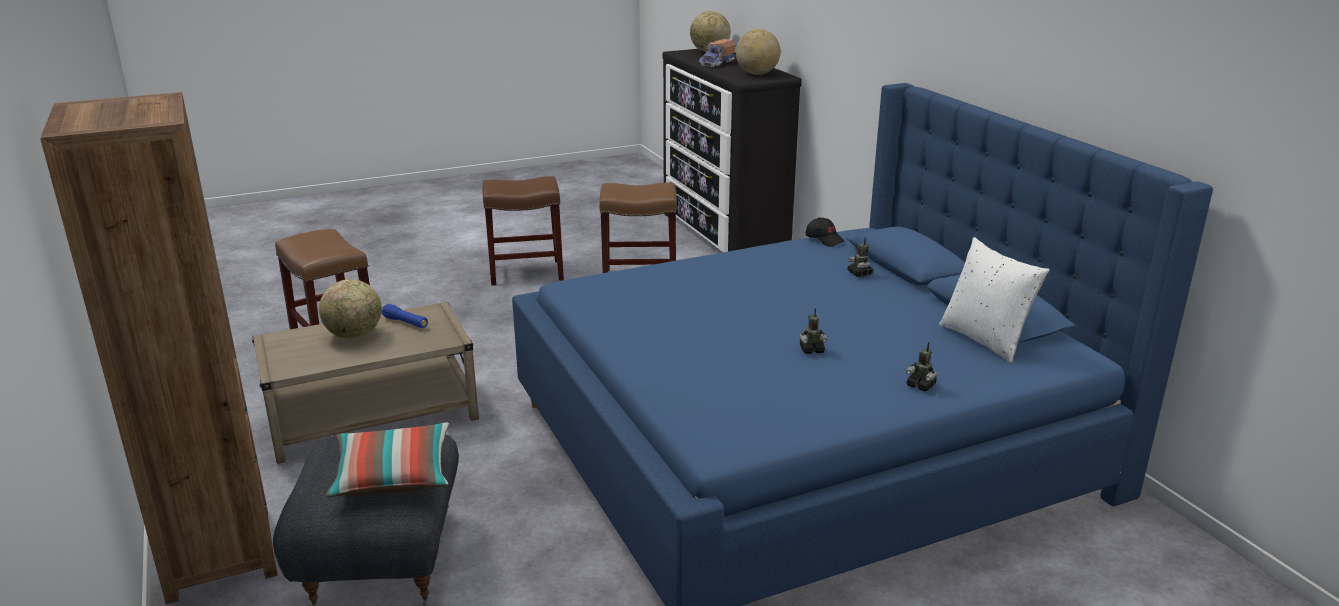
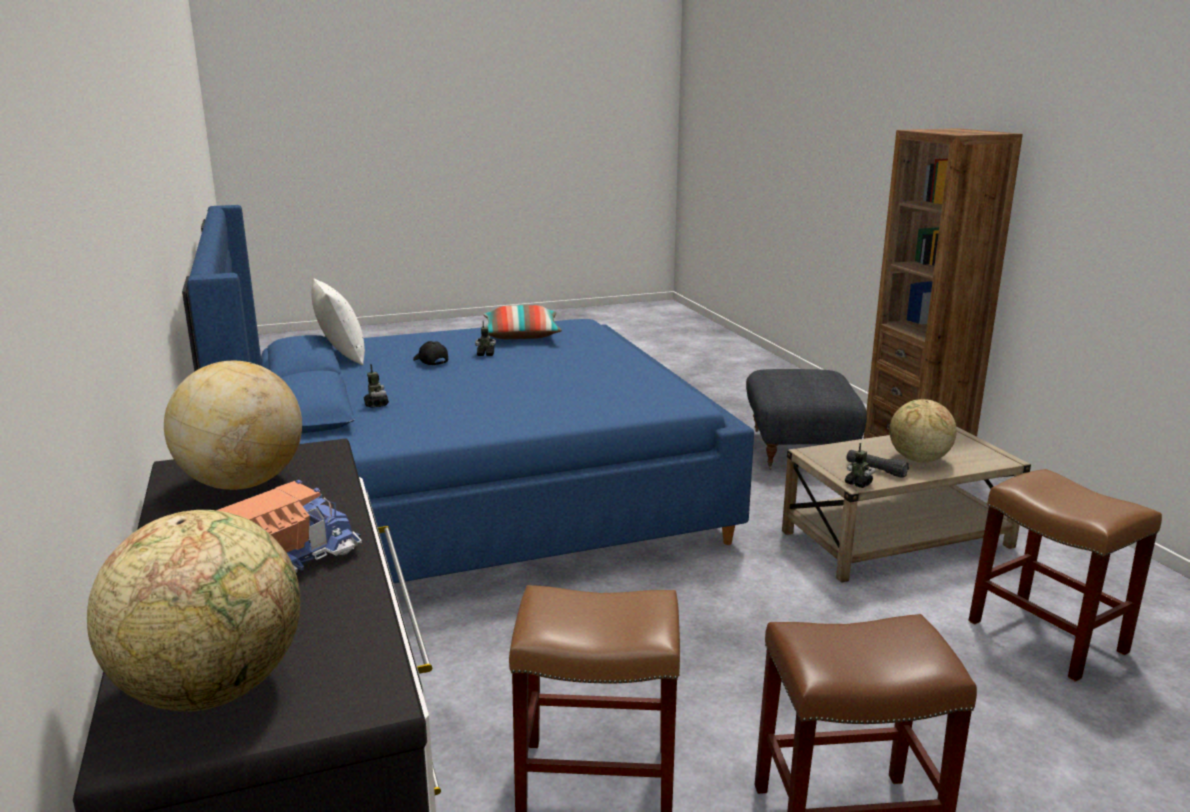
camera: 175 degrees left, 5 degrees down
pillow [326,423,449,497] -> pillow moved to [483,305,562,339]
blue flashlight [382,304,428,328] -> black flashlight [847,450,909,478]
black cap [806,217,845,247] -> black cap moved to [413,341,448,365]
toy robot [906,342,937,391] -> toy robot moved to [845,443,875,488]

